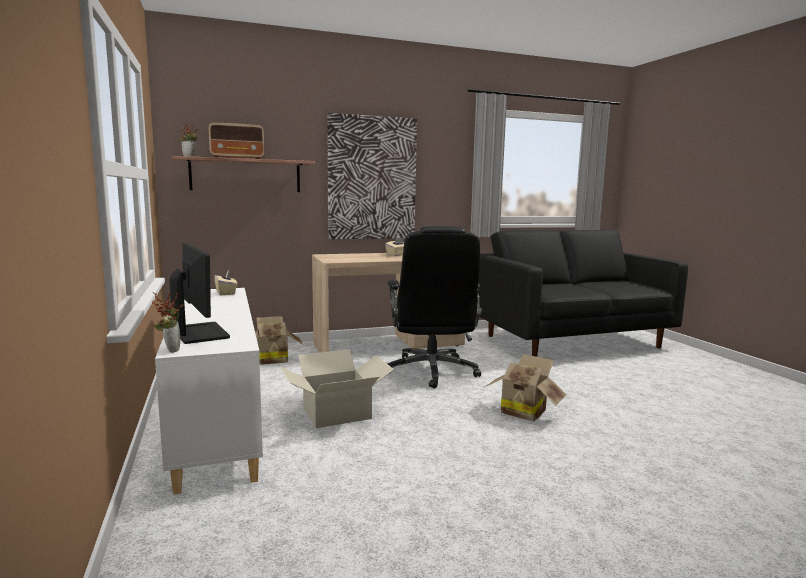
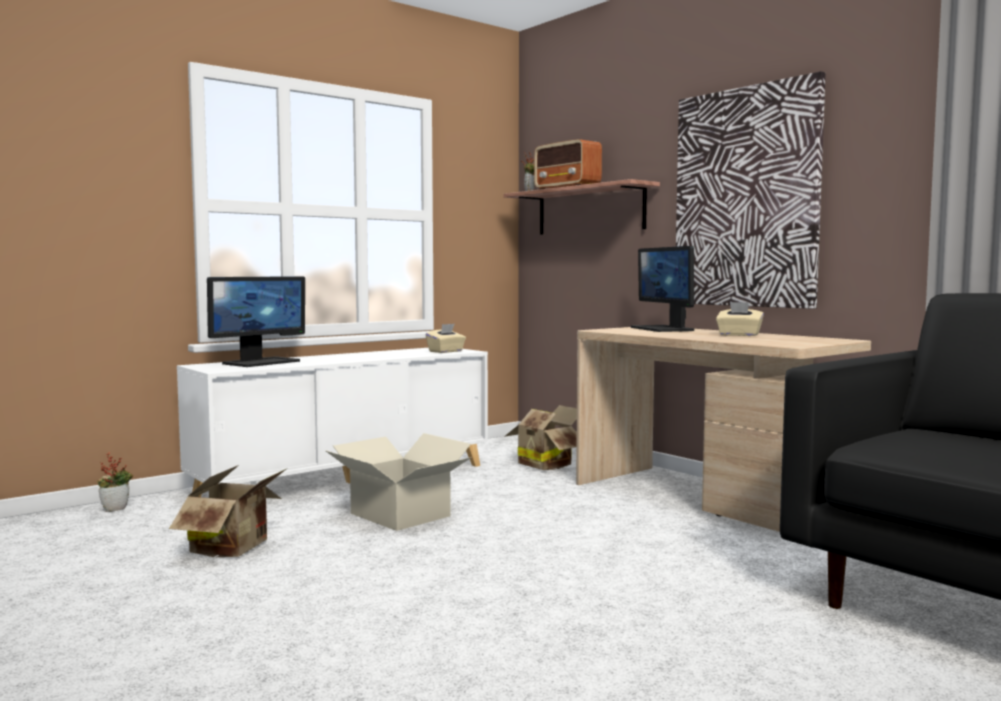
camera: 70 degrees right, 5 degrees down
potted plant [152,292,184,353] -> potted plant moved to [97,452,133,512]
black office chair [388,226,482,388] -> none
cardboard box [483,354,567,422] -> cardboard box moved to [169,465,288,557]
none -> monitor [631,246,694,332]

